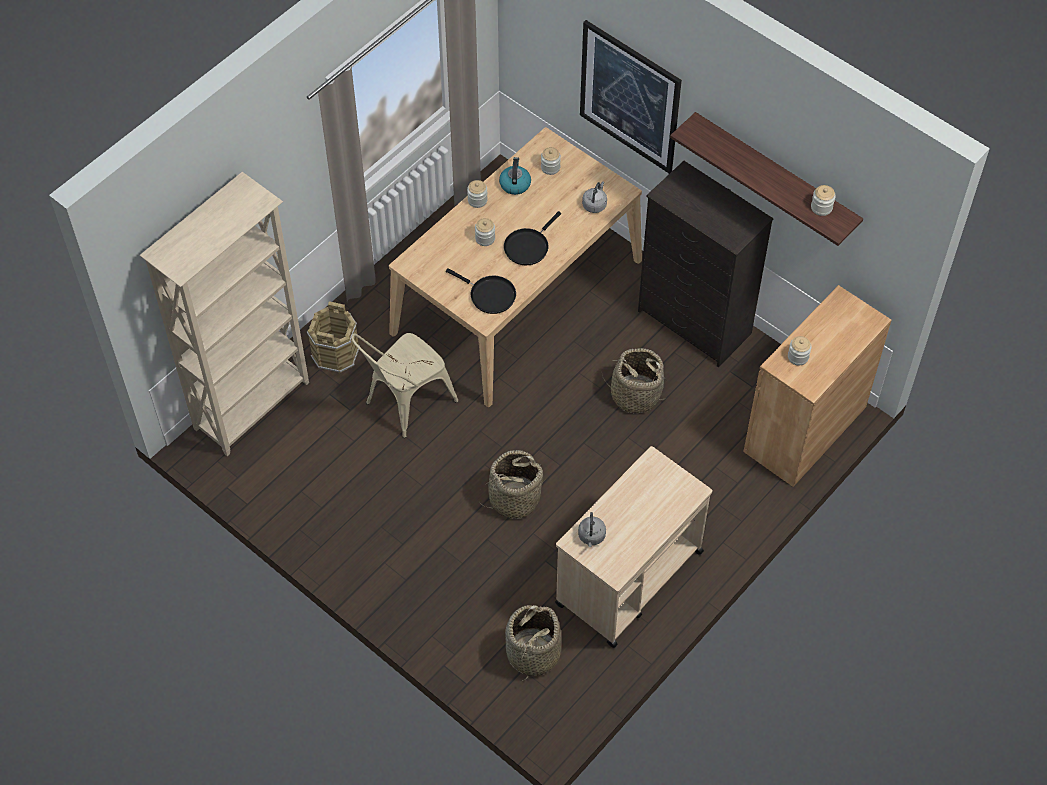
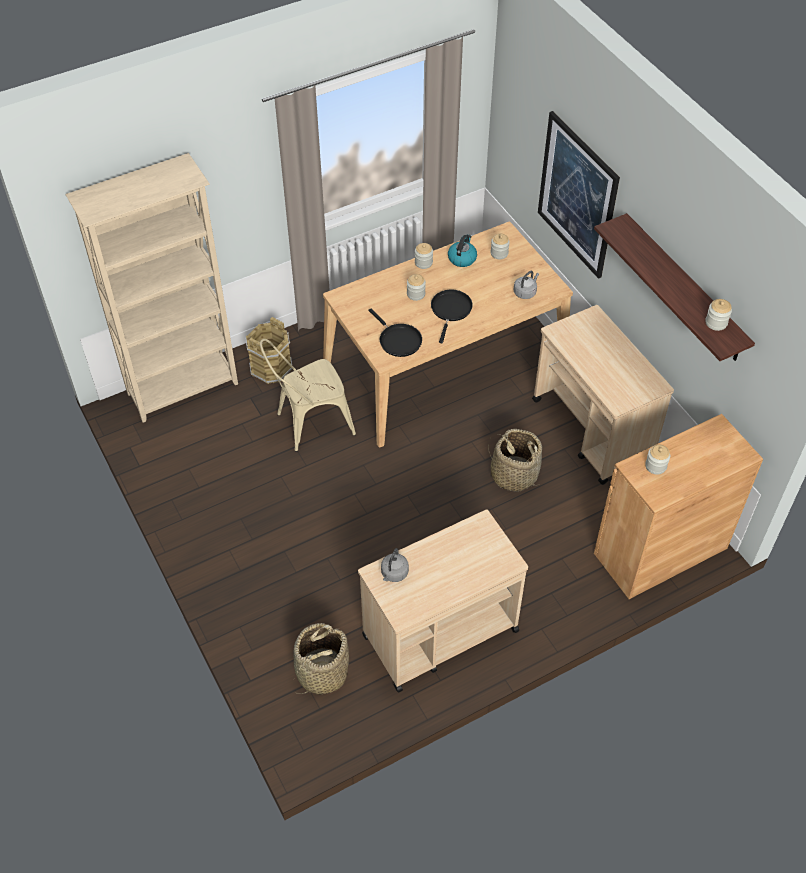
camera: 20 degrees right, 5 degrees down
basket [478,450,544,519] -> none
black frying pan [504,211,561,265] -> black frying pan turned 135 degrees clockwise [431,290,473,343]
black dresser [638,161,774,367] -> beige cart [532,305,674,485]

